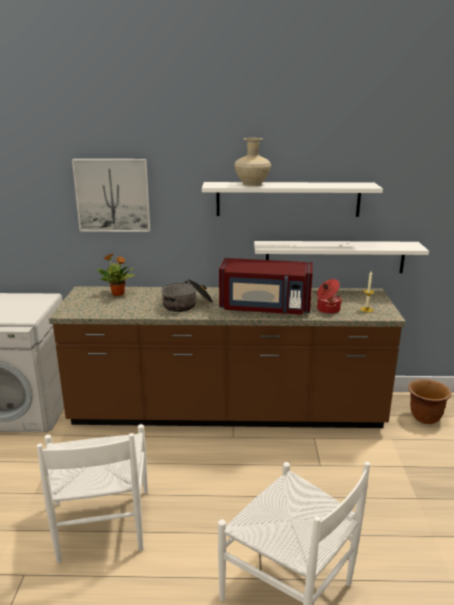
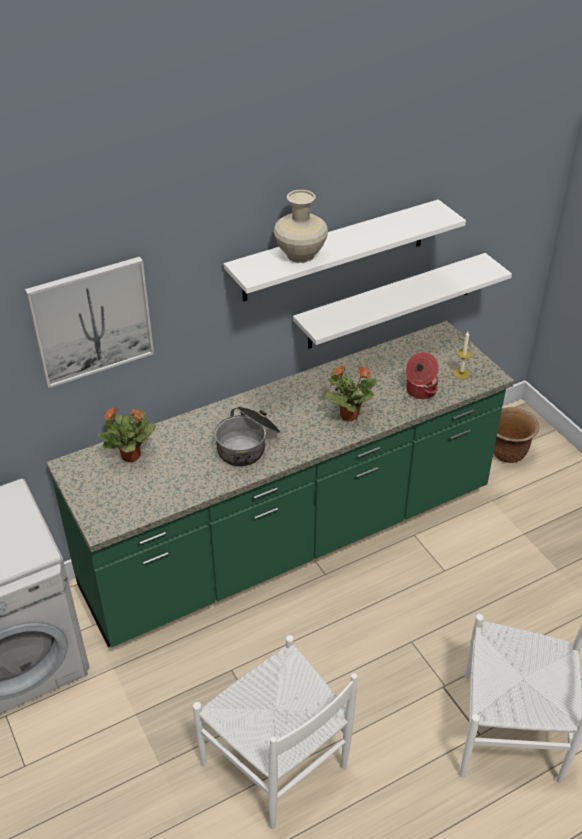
camera: 30 degrees left, 20 degrees up
brown counter [49,286,406,428] -> green counter [46,321,514,648]
red microwave [219,258,313,315] -> potted plant [323,365,377,421]

